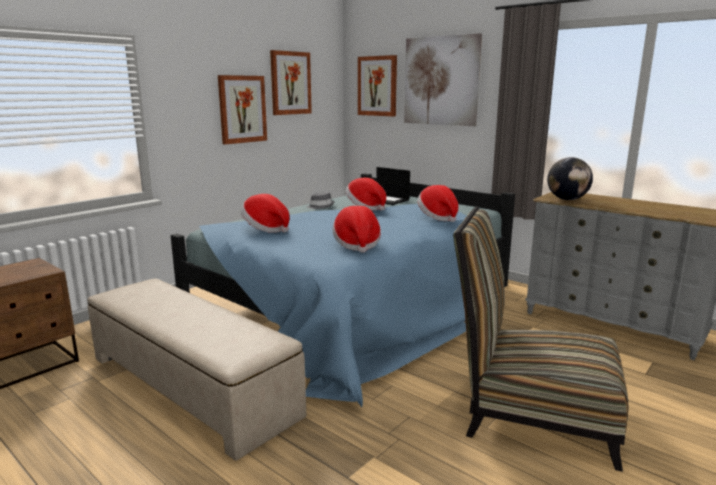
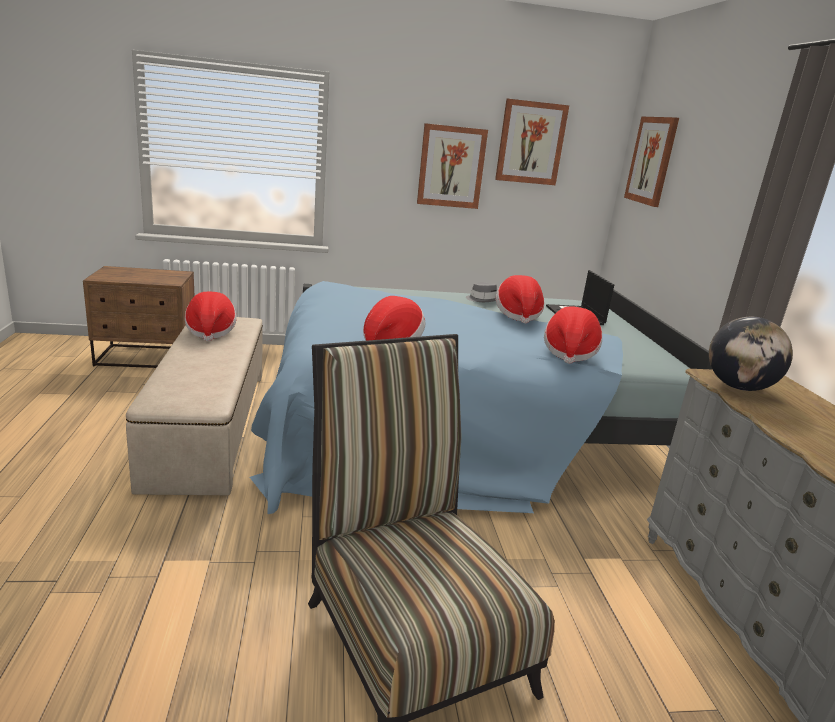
camera: 40 degrees right, 5 degrees up
hat [241,194,289,233] -> hat moved to [185,292,237,341]
picture [404,33,482,126] -> none

